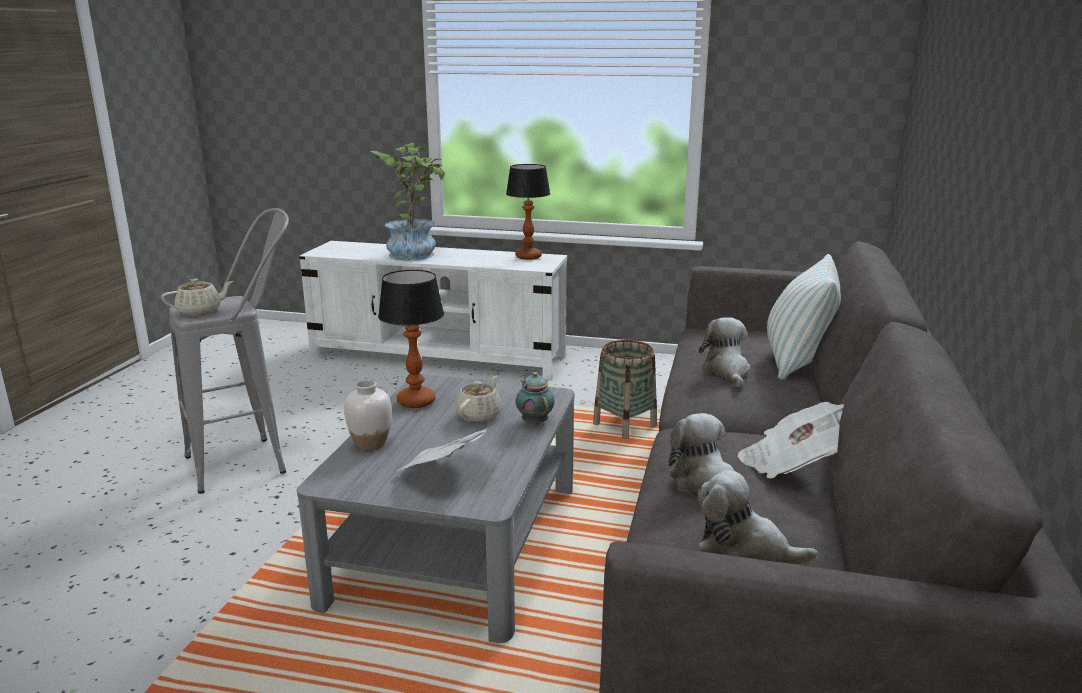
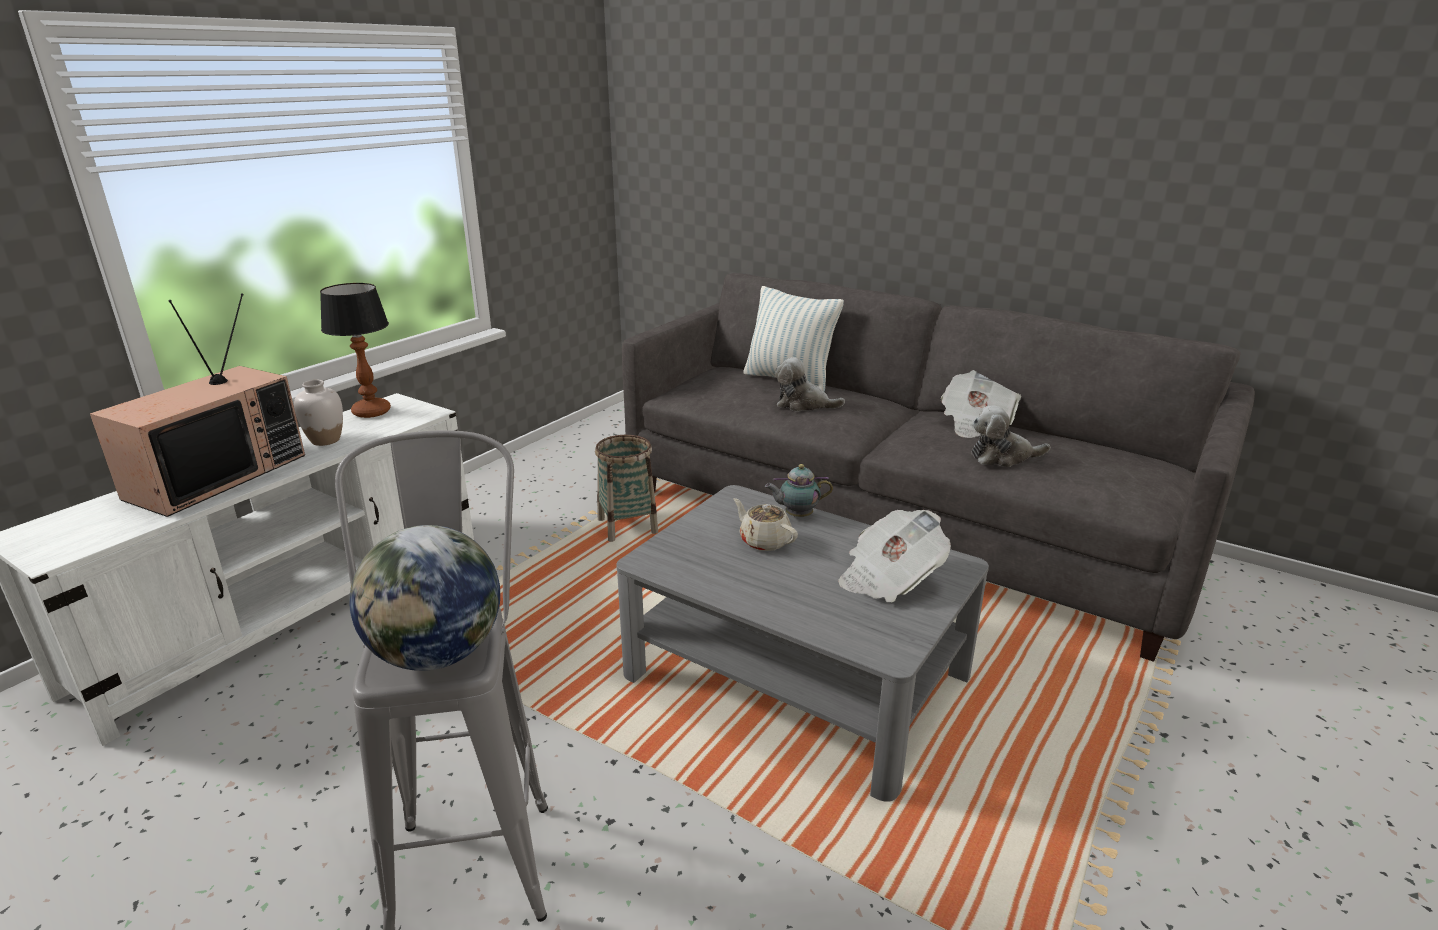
camera: 70 degrees left, 5 degrees up
beige teapot [161,278,234,316] -> globe [350,525,500,671]
white vase [344,380,392,450] -> white vase moved to [294,380,343,446]
potted plant [370,143,445,260] -> television [90,293,305,517]
table lamp [378,270,444,408] -> none
plush toy [698,470,818,565] -> none

